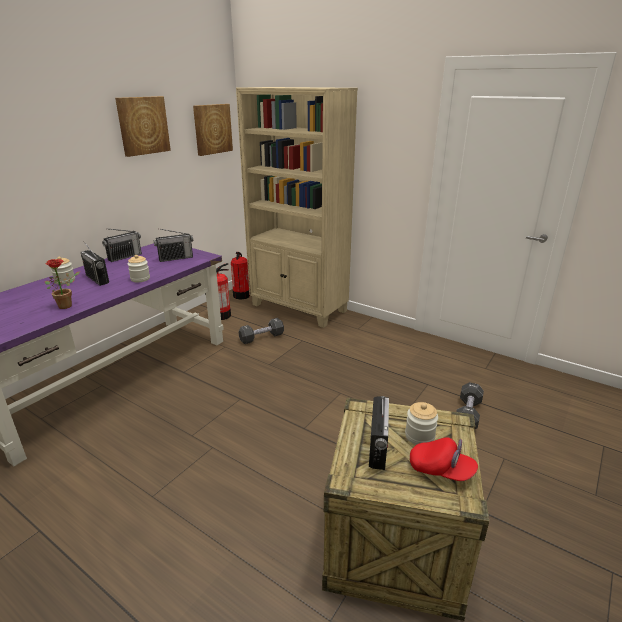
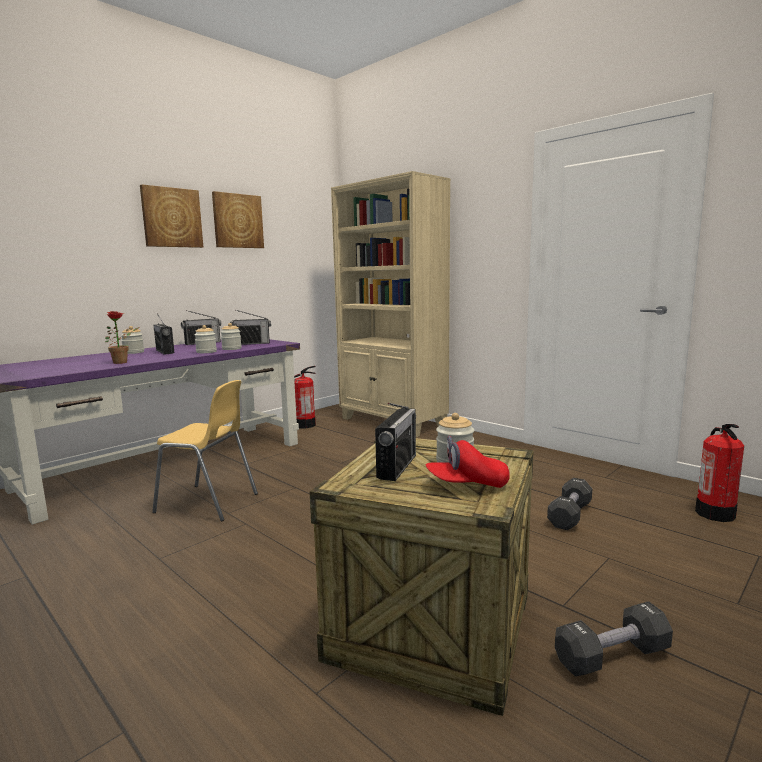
camera: 10 degrees right, 15 degrees down
picture [193,104,233,156] -> picture moved to [140,185,203,248]
fire extinguisher [231,252,250,300] -> fire extinguisher moved to [695,424,744,522]
black dumbbell [239,318,284,344] -> black dumbbell moved to [555,601,673,677]
red cap [410,437,478,481] -> red cap turned 135 degrees clockwise [426,436,510,488]
none -> yellow chair [152,380,258,521]
none -> jar [221,323,242,350]

